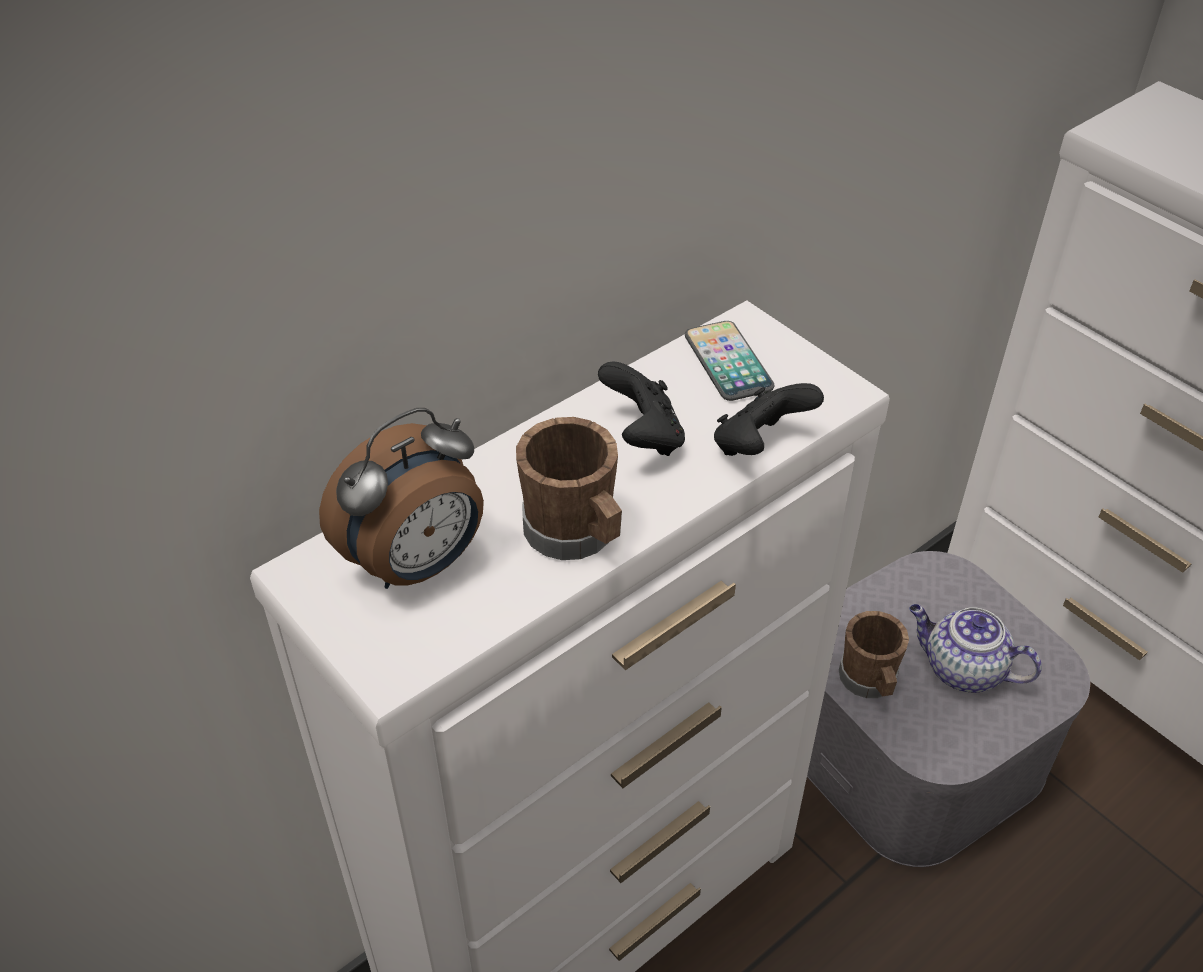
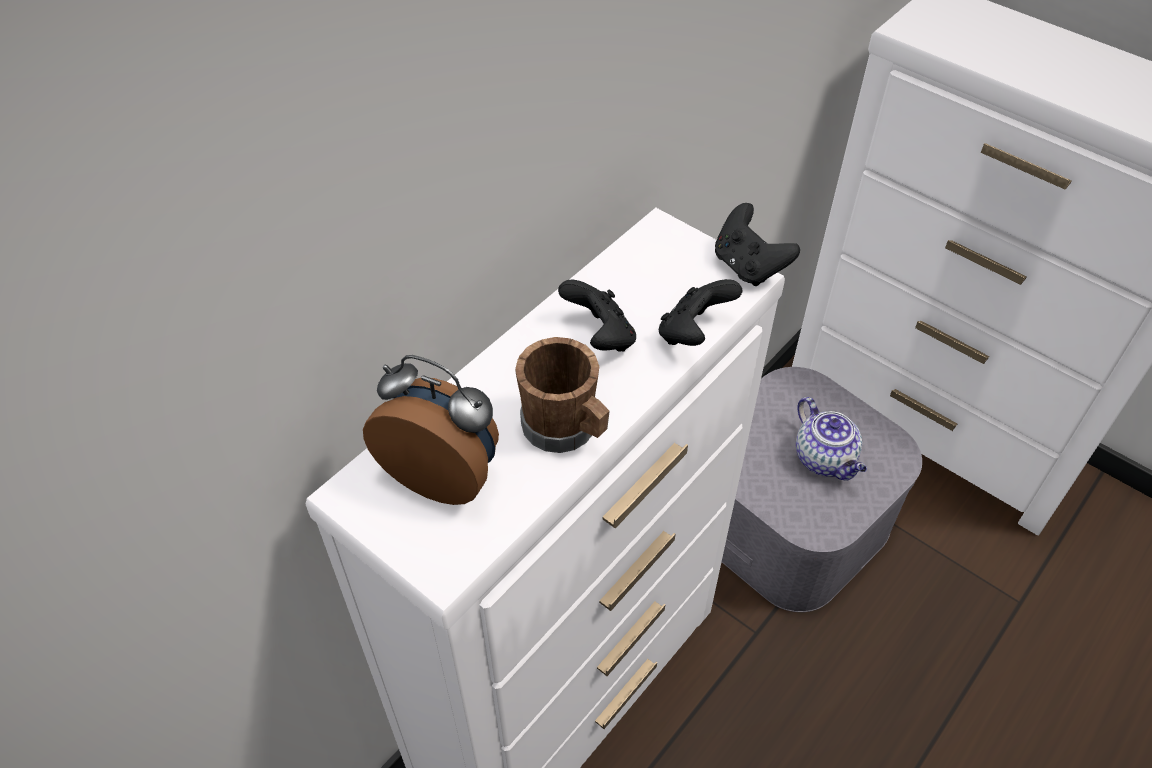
camera: 10 degrees left, 5 degrees up
alarm clock [319,408,484,589] -> alarm clock turned 105 degrees counterclockwise [363,355,499,505]
phone [685,321,774,401] -> none
brown mug [839,611,909,698] -> none
teapot [909,604,1042,693] -> teapot turned 135 degrees counterclockwise [796,397,867,481]
none -> black game controller [715,203,800,286]

